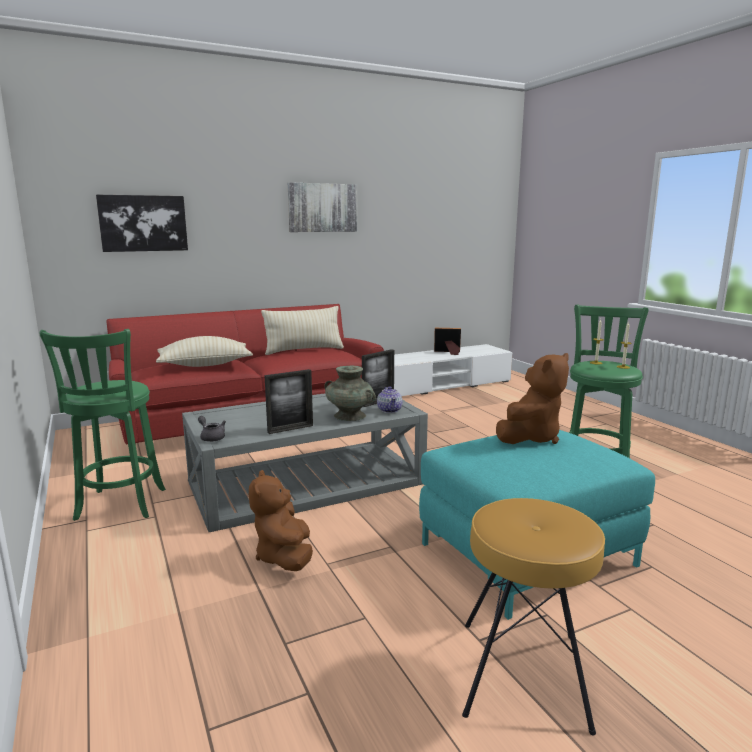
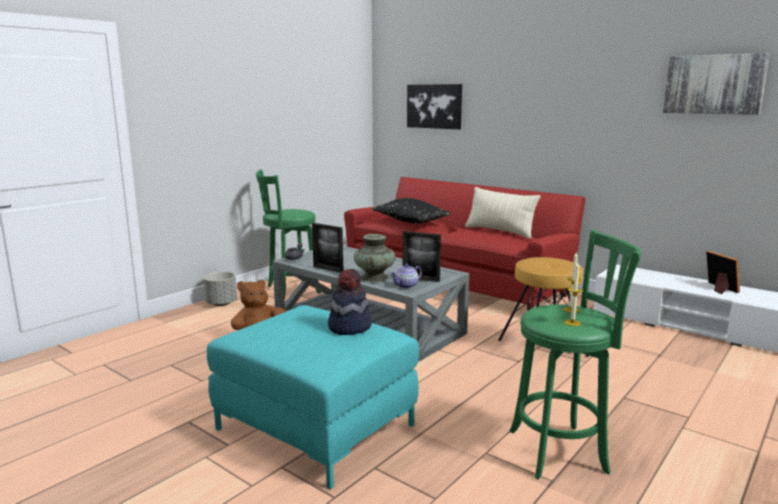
camera: 65 degrees right, 0 degrees up
beige pillow [156,336,253,367] -> black pillow [372,198,450,224]
picture [288,182,357,232] -> picture moved to [663,53,770,115]
brown stool [462,498,605,736] -> brown stool moved to [498,257,589,357]
brown plush toy [496,353,569,444] -> hat [328,269,372,335]
none -> grey planter [203,272,237,306]

